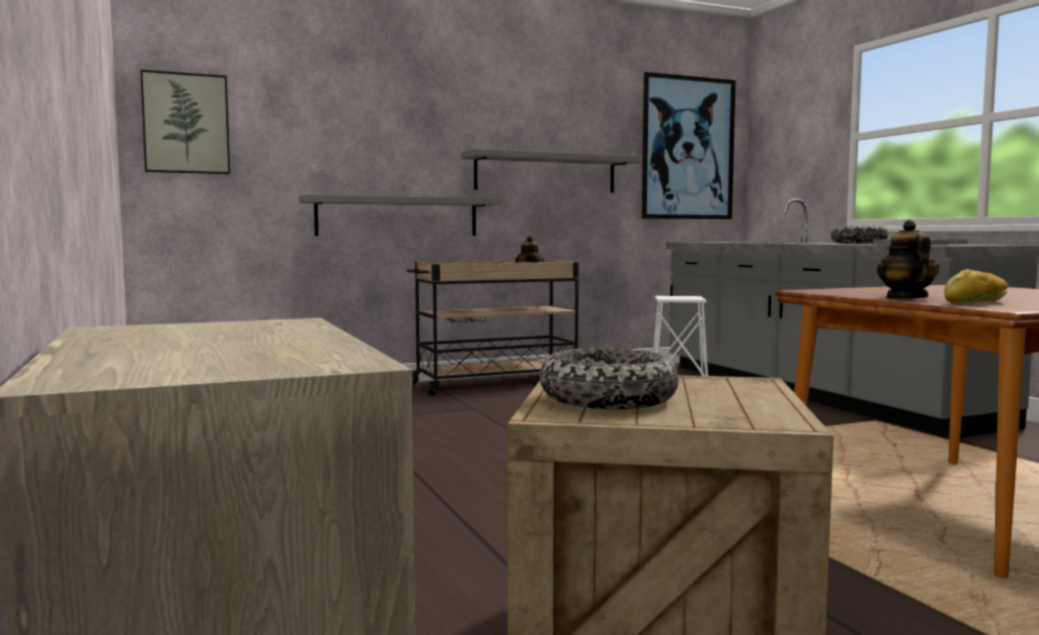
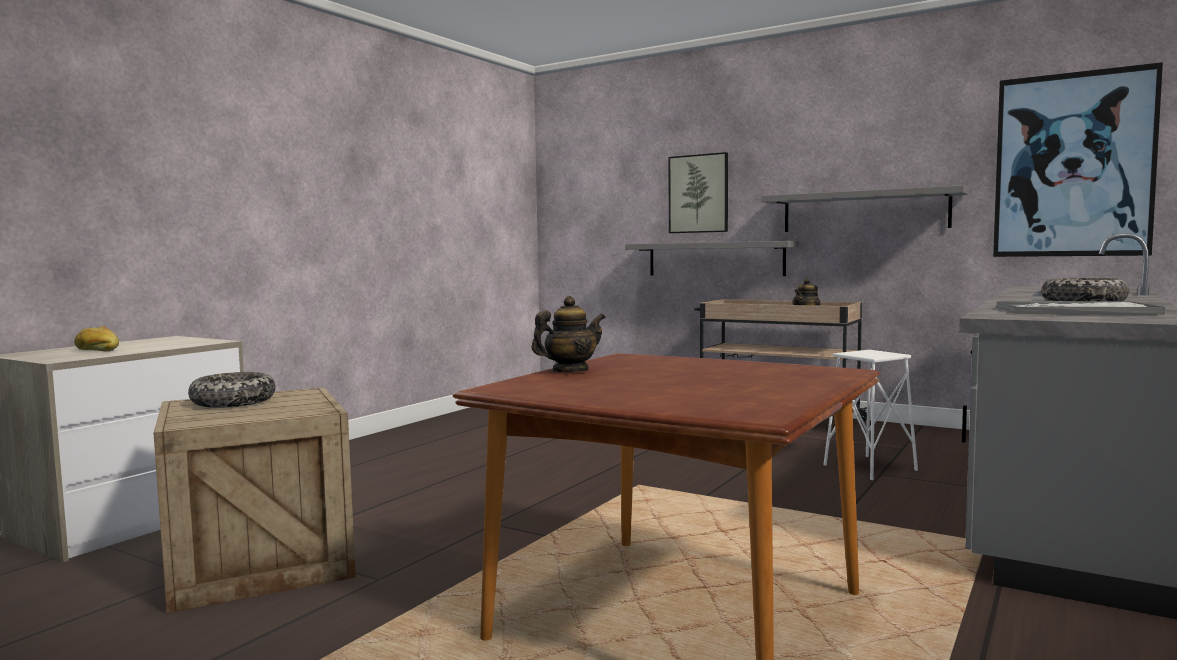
camera: 55 degrees right, 0 degrees up
picture [140,70,230,174] -> picture moved to [668,152,728,233]
bread [944,269,1009,304] -> bread moved to [74,326,119,352]

